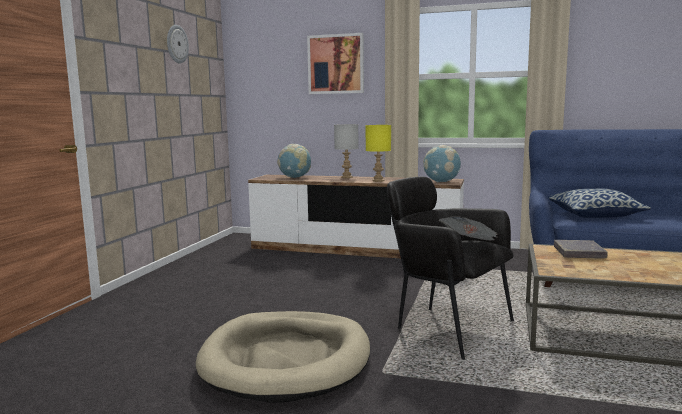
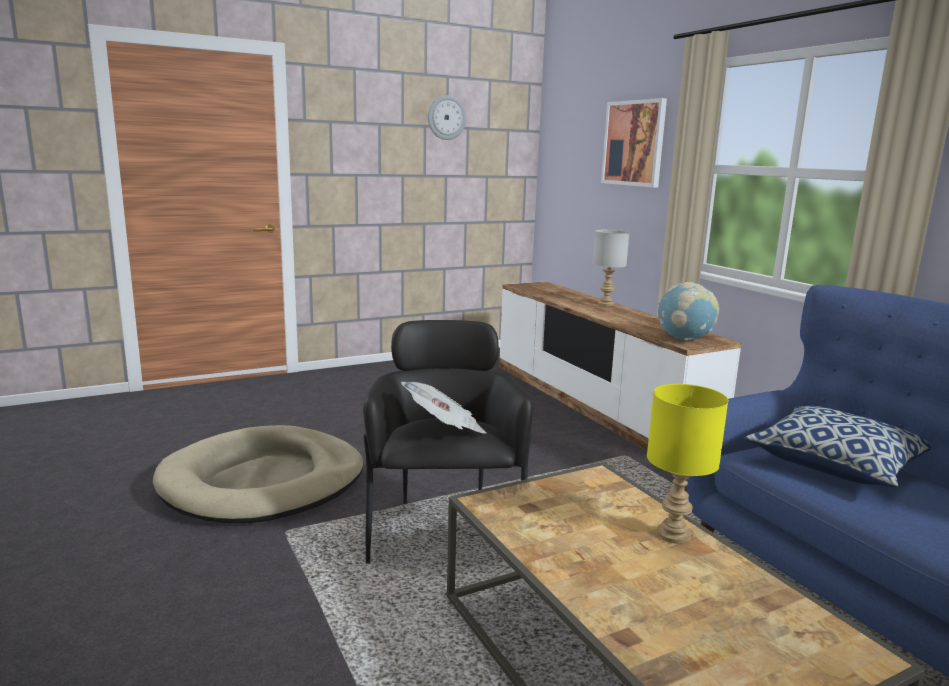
camera: 45 degrees right, 5 degrees up
globe [277,144,311,178] -> none
yellow table lamp [365,125,391,182] -> yellow table lamp moved to [647,384,728,544]
grey book [554,240,608,258] -> none

